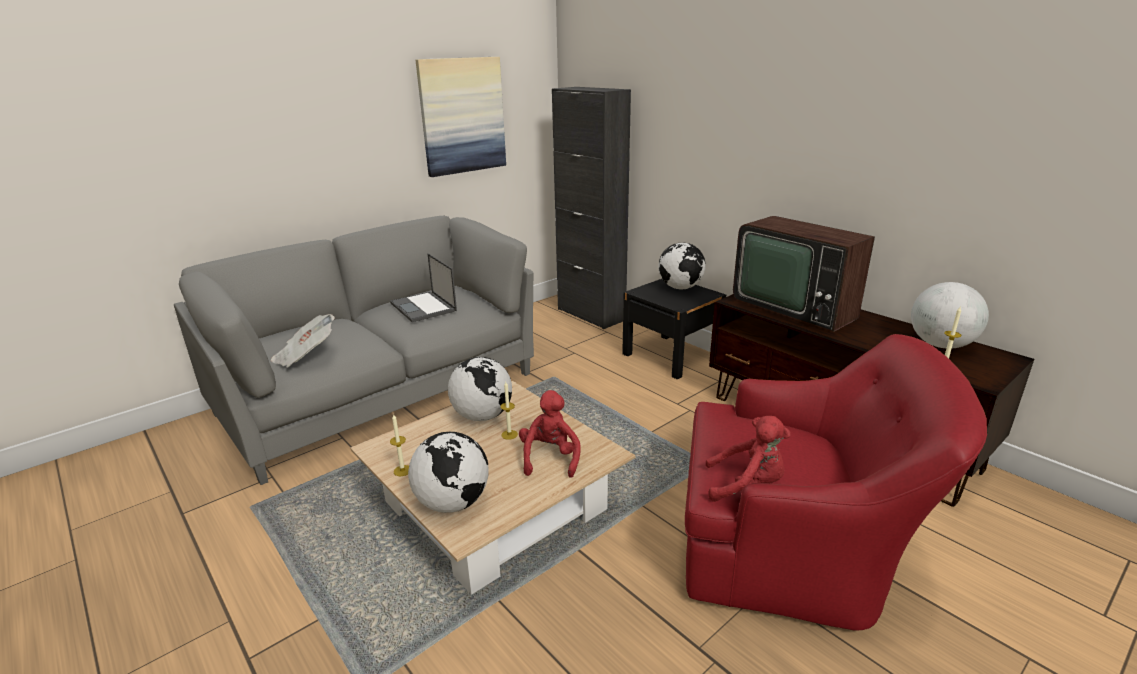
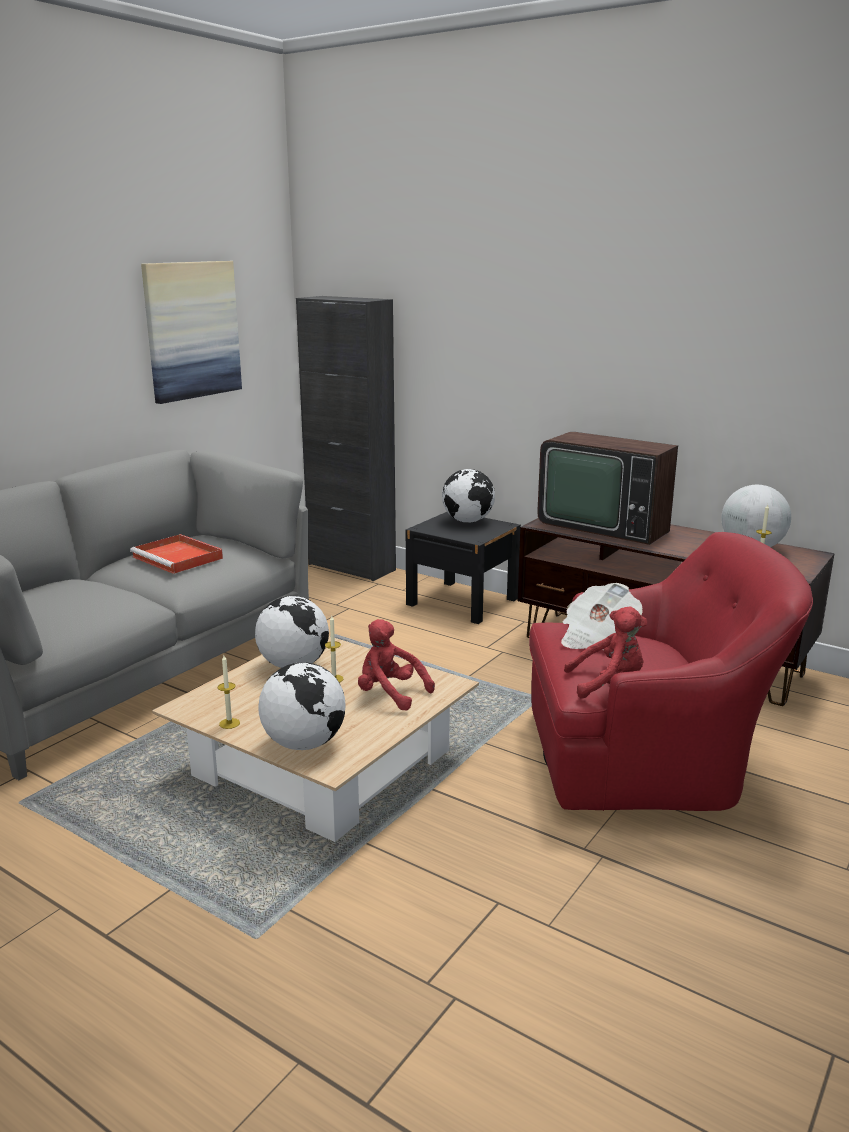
camera: 15 degrees left, 5 degrees down
newspaper [271,314,335,367] -> newspaper moved to [561,583,642,650]
laptop [390,253,457,322] -> red tray [130,534,223,574]
red plush toy [519,390,580,478] -> red plush toy turned 45 degrees counterclockwise [358,619,435,711]

